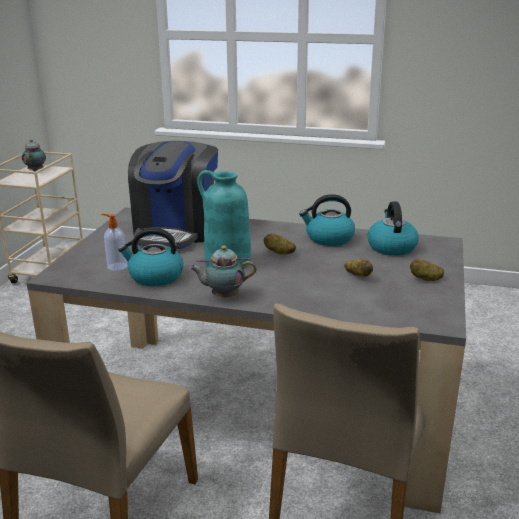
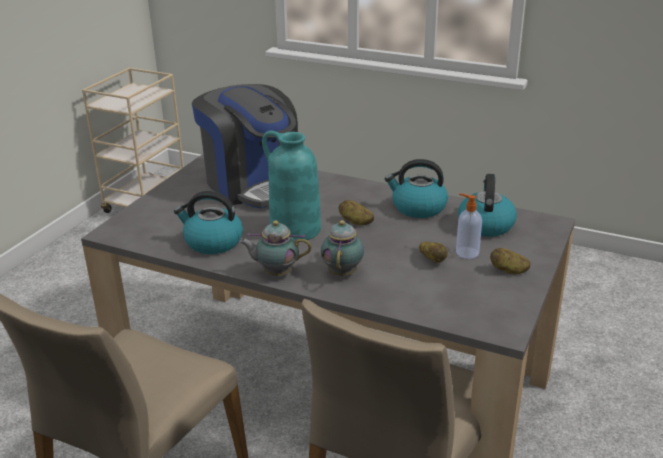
camera: 10 degrees right, 5 degrees up
teapot [22,139,46,172] -> teapot moved to [321,220,364,276]
soap dispenser [101,214,128,271] -> soap dispenser moved to [456,193,482,259]
coffee machine [128,141,218,249] -> coffee machine turned 60 degrees counterclockwise [192,84,298,209]

